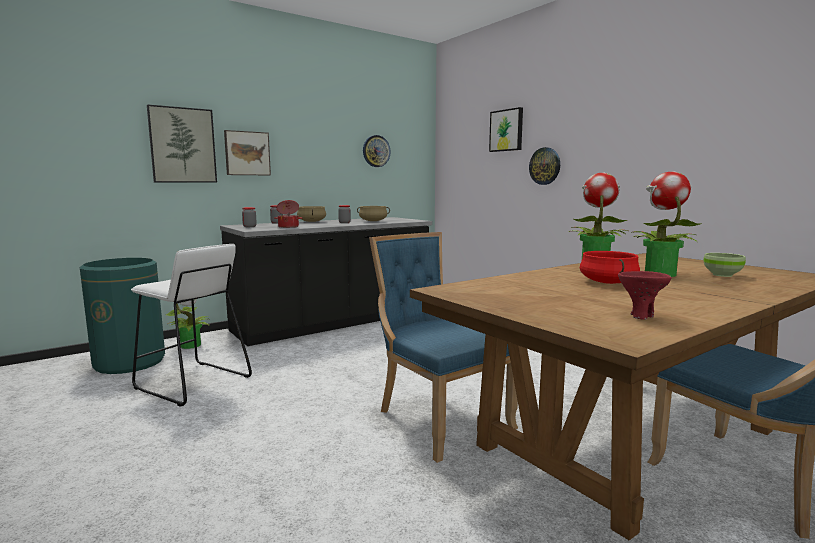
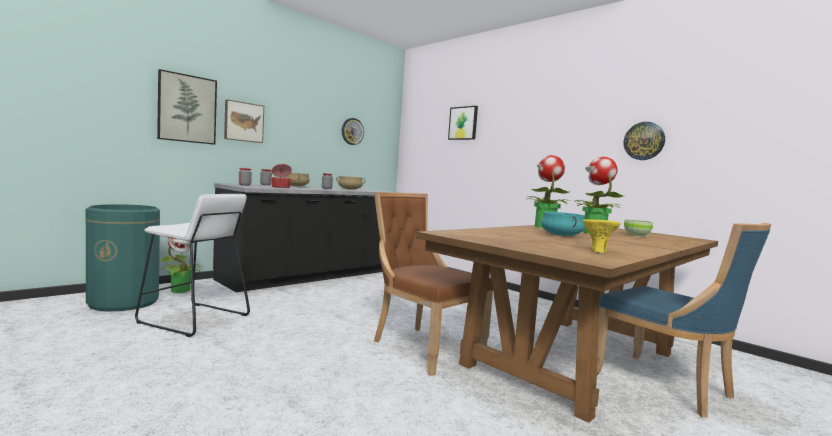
camera: 10 degrees left, 5 degrees down
blue chair [369,232,518,463] -> brown chair [374,192,493,376]
wall clock [529,147,560,185] -> wall clock moved to [624,122,665,160]
red cooking pot [580,251,640,284] -> turquoise cooking pot [541,212,585,236]
red bowl [618,271,671,320] -> yellow bowl [583,219,621,253]

